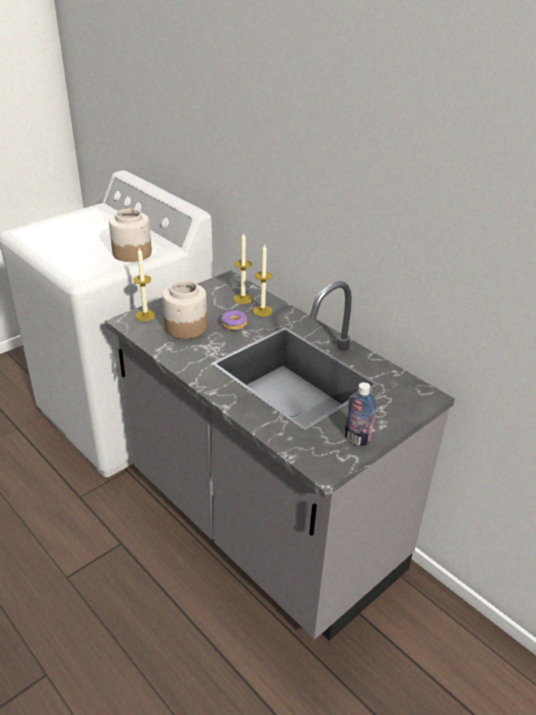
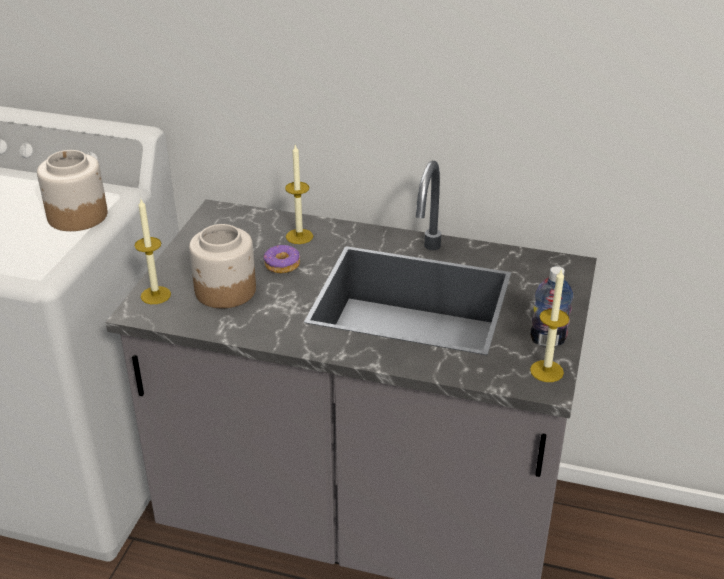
camera: 30 degrees left, 0 degrees up
candle [233,232,253,304] -> candle moved to [530,268,569,382]

